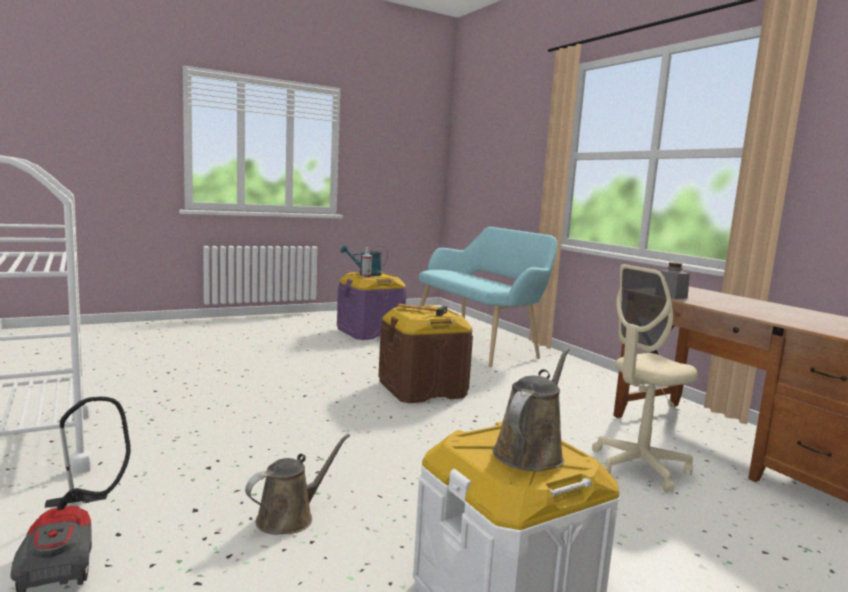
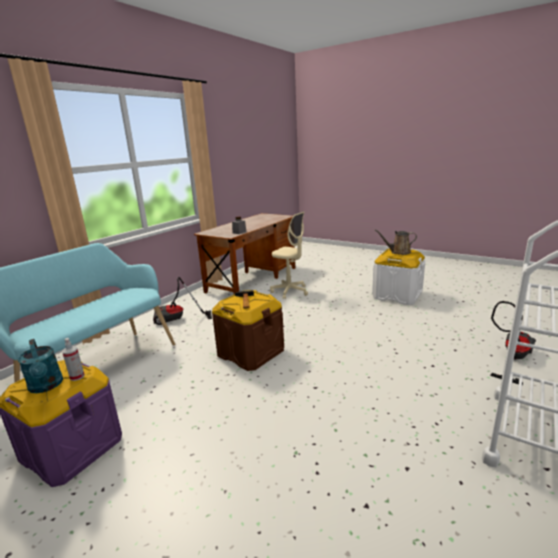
camera: 115 degrees left, 10 degrees up
brown watering can [245,434,350,535] -> none
none -> vacuum cleaner [153,277,212,325]

